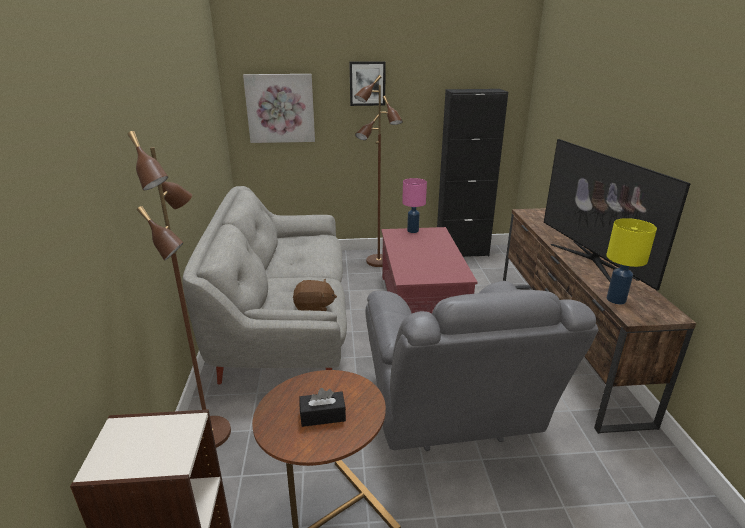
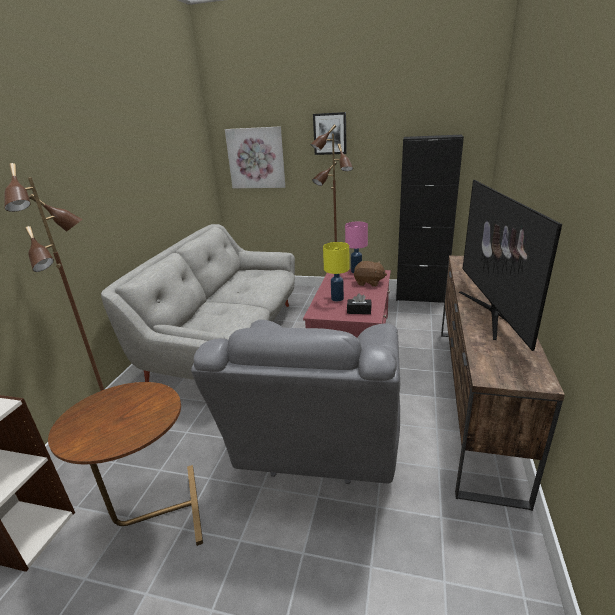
camera: 20 degrees right, 0 degrees up
brown plush toy [293,279,337,311] -> brown plush toy moved to [354,261,387,287]
black tissue box [300,388,346,427] -> black tissue box moved to [347,293,372,314]
yellow table lamp [606,218,657,304] -> yellow table lamp moved to [323,242,350,301]

